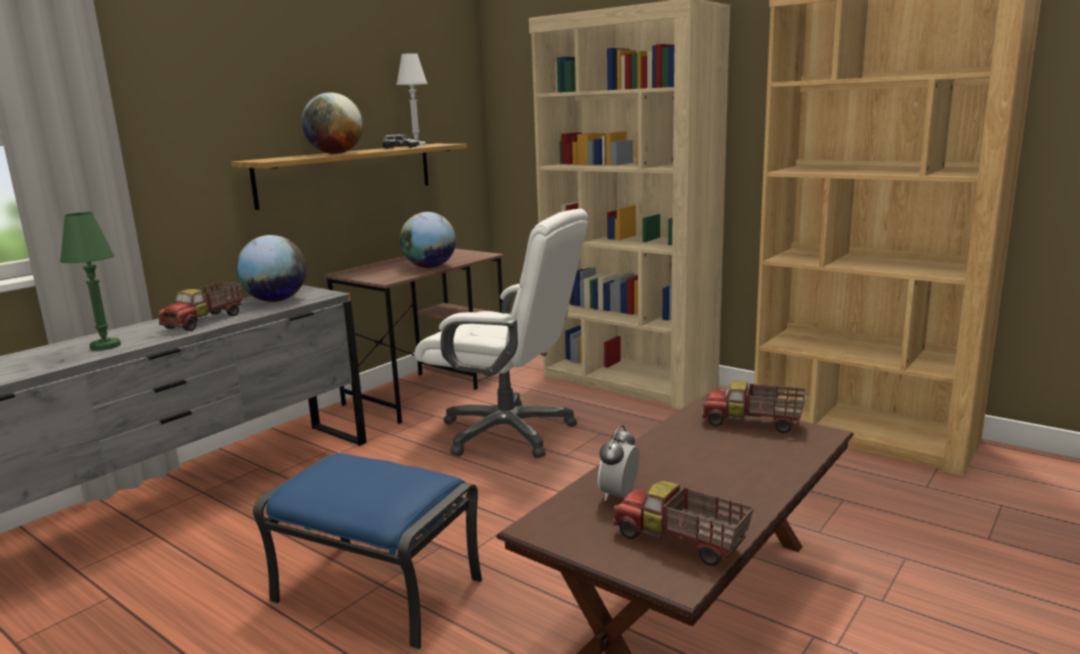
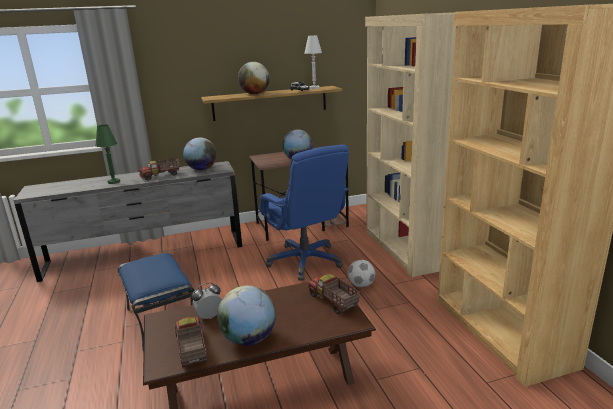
camera: 35 degrees right, 5 degrees up
white office chair [415,209,588,458] -> blue office chair [259,144,349,281]
none -> globe [217,286,276,346]
none -> football [348,260,375,287]

